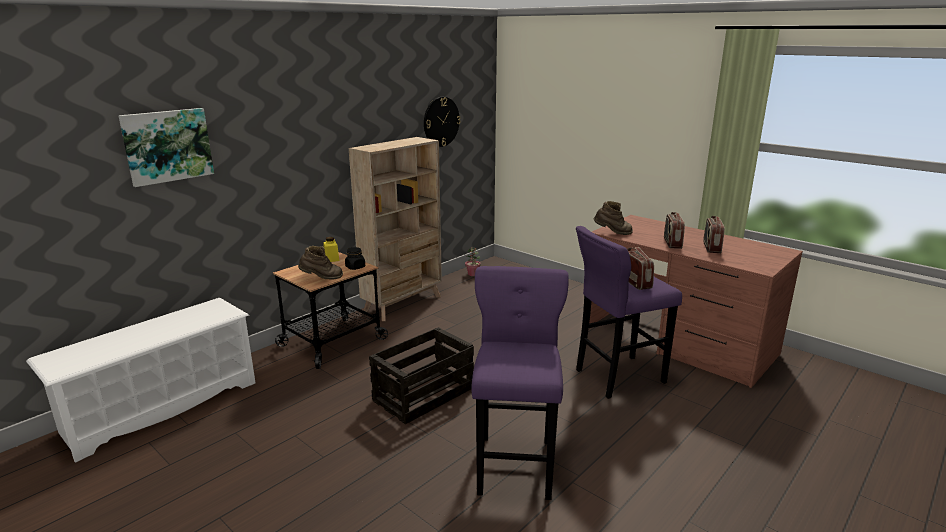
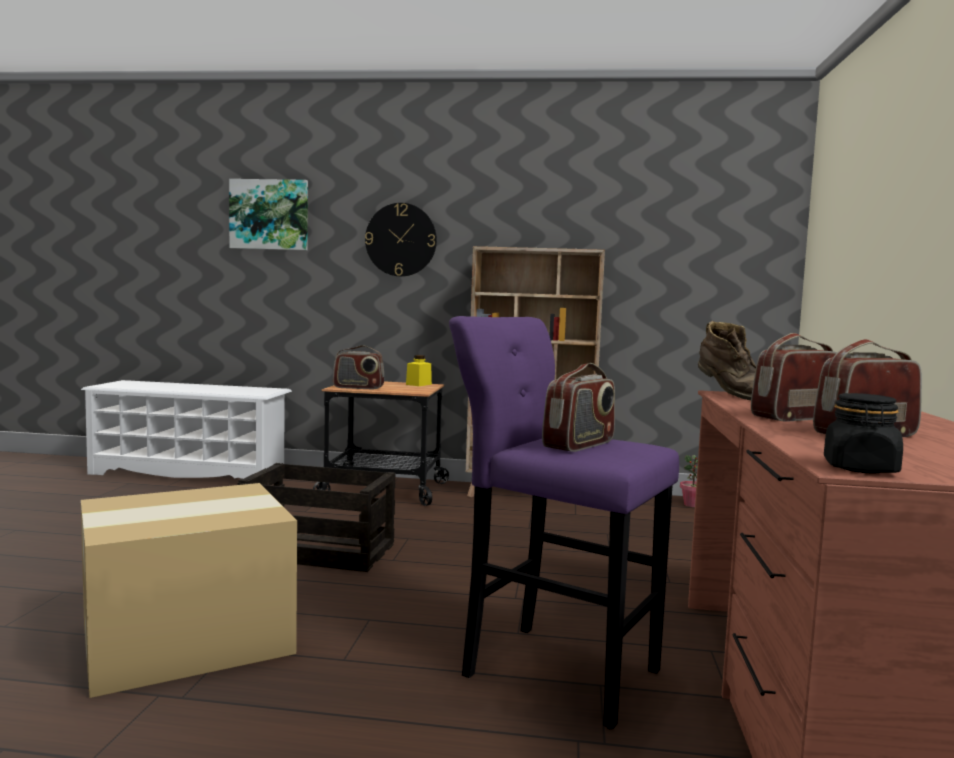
camera: 55 degrees right, 15 degrees down
brown boot [298,246,343,280] -> radio [333,345,384,389]
black jar [345,247,365,270] -> black jar moved to [824,393,903,473]
wall clock [424,97,461,147] -> wall clock moved to [365,203,437,277]
purple stool [471,266,569,500] -> cardboard box [81,483,297,698]

